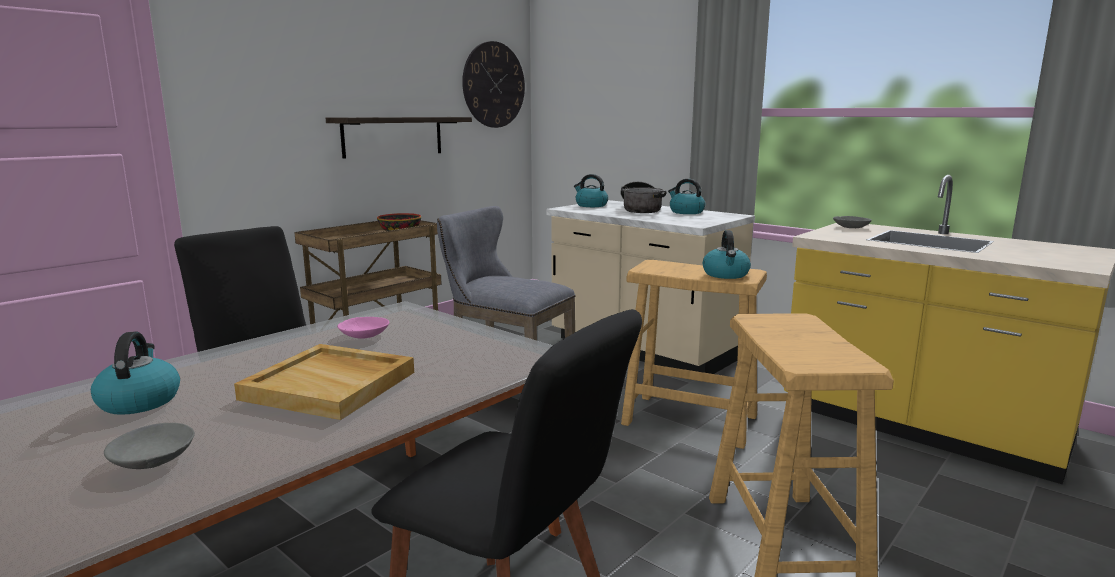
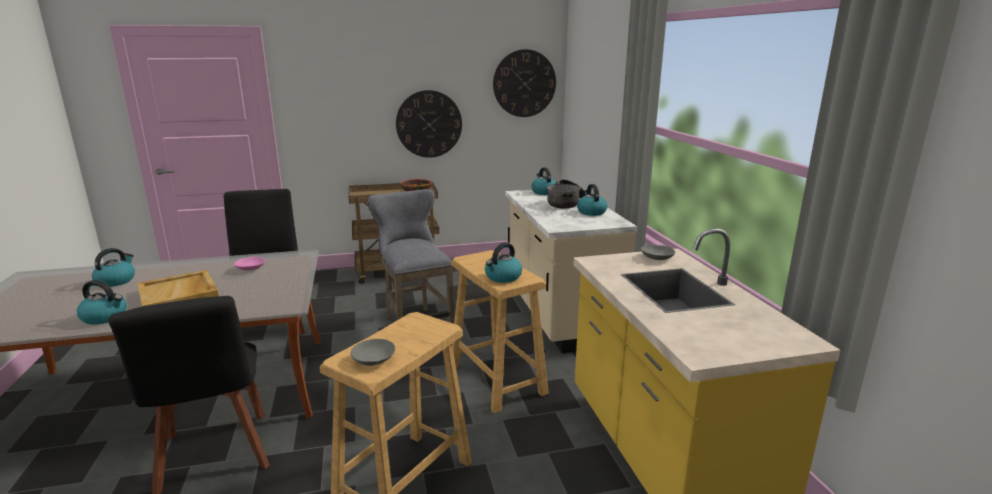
camera: 35 degrees right, 5 degrees up
grey bowl [104,423,195,469] -> grey bowl moved to [351,339,395,366]
shelf [326,117,472,159] -> wall clock [396,90,462,158]
none -> kettle [76,280,127,325]

